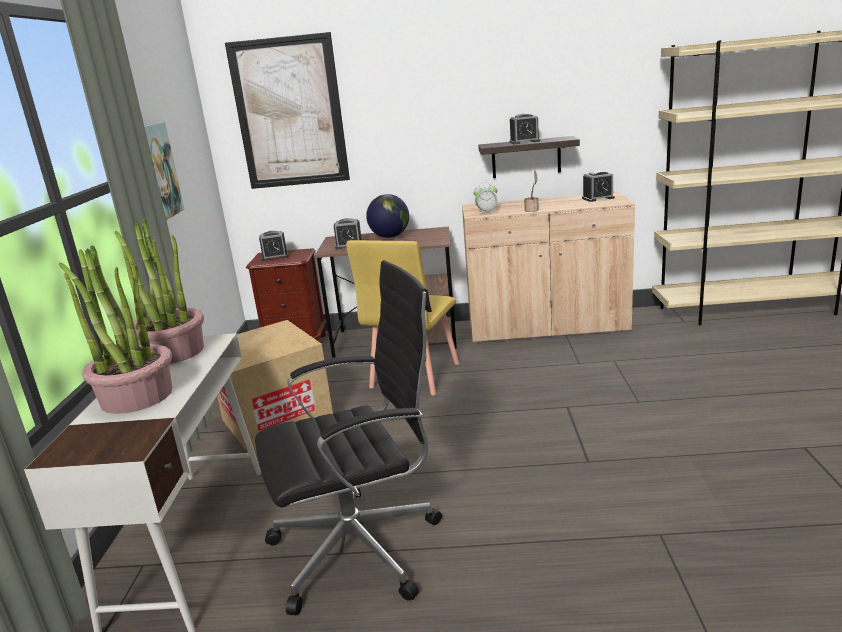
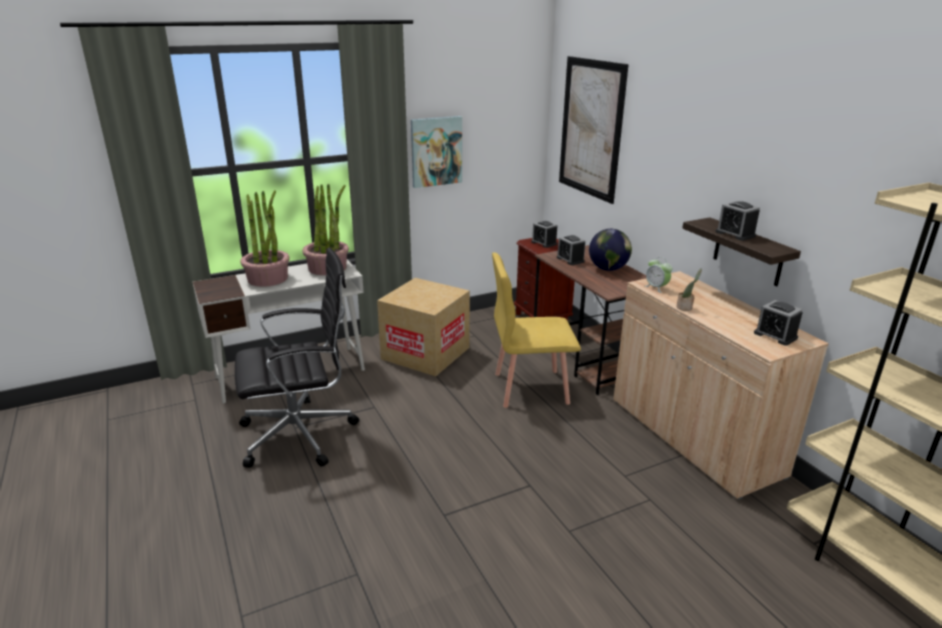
camera: 60 degrees right, 5 degrees up
black office chair [255,260,442,615] -> black office chair turned 60 degrees counterclockwise [235,248,359,468]

